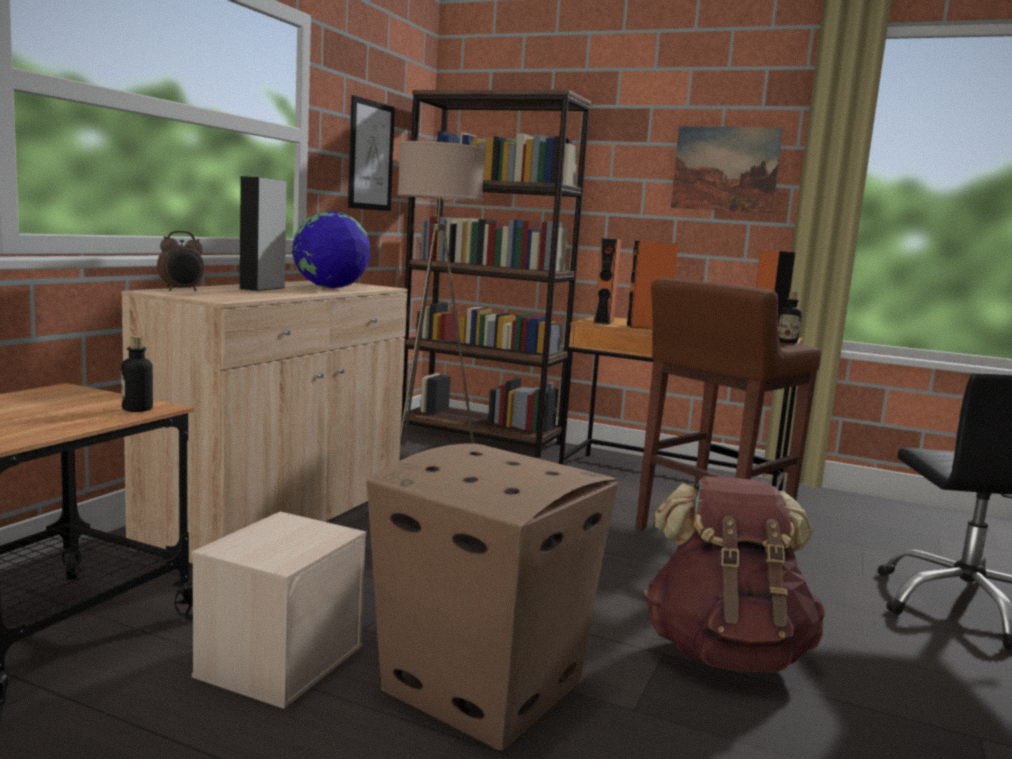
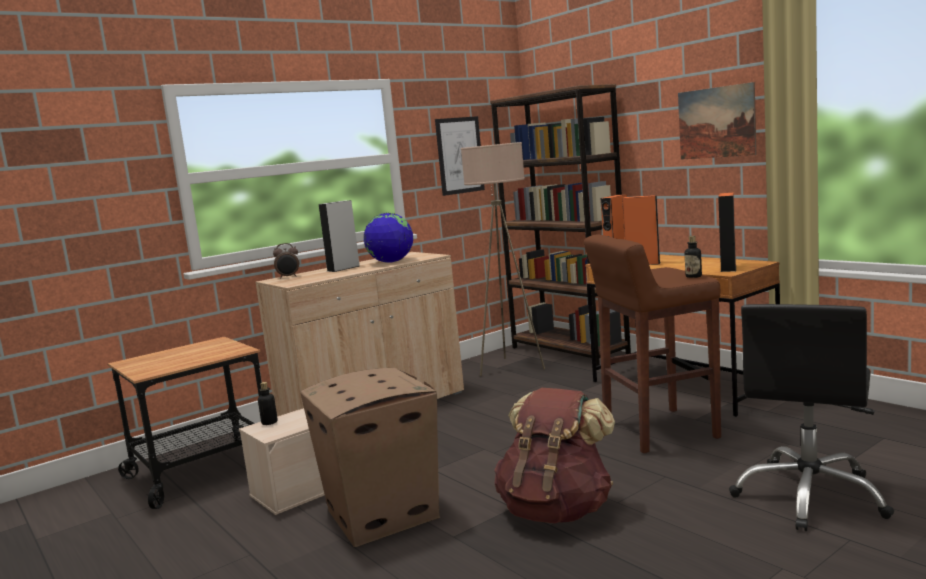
camera: 30 degrees right, 0 degrees up
bottle [121,336,153,412] -> bottle moved to [258,382,278,425]

